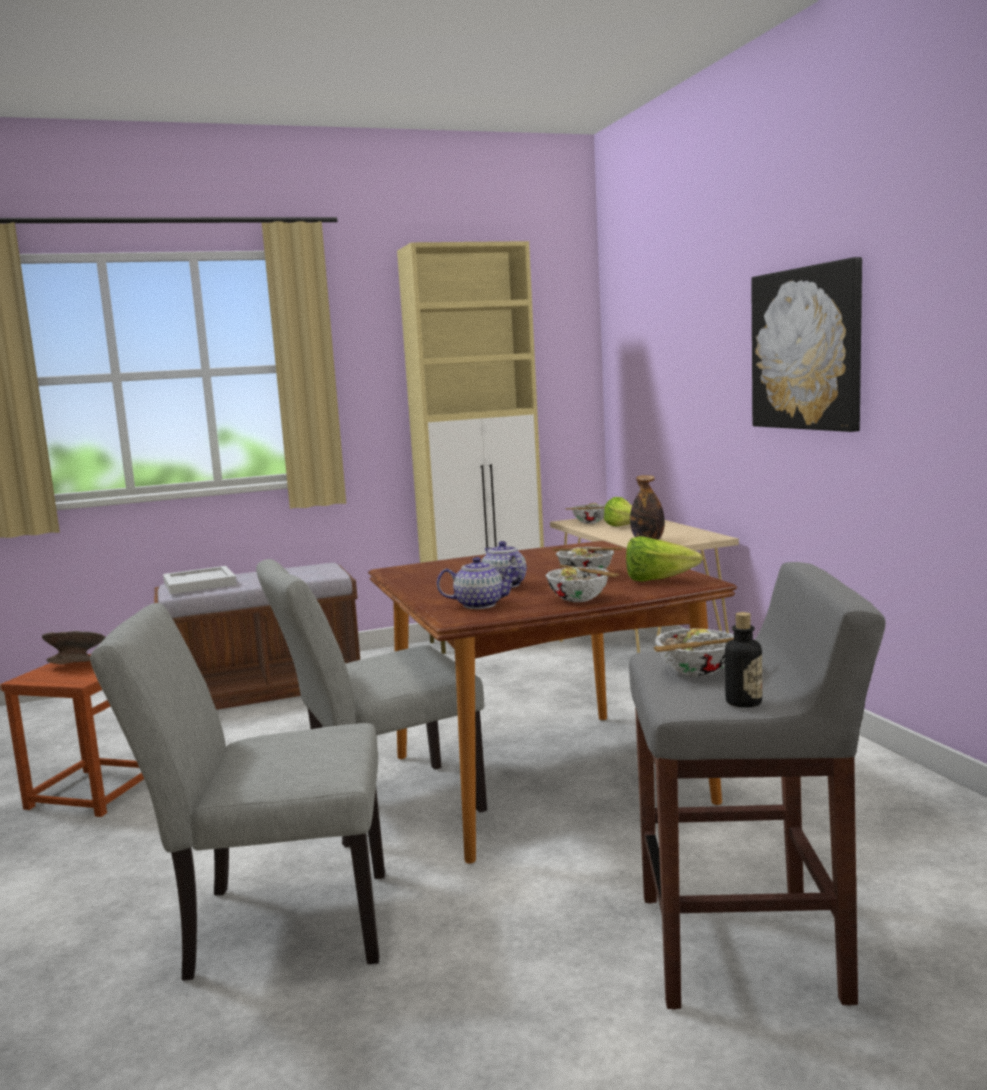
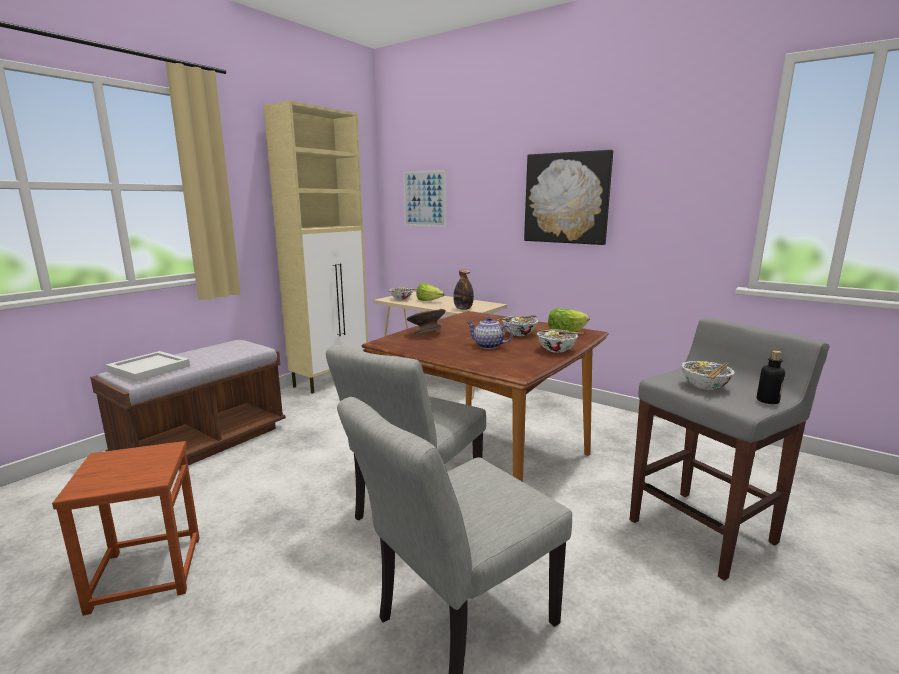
camera: 35 degrees left, 5 degrees up
grey bowl [42,631,106,664] -> grey bowl moved to [407,309,445,335]
teapot [437,557,519,609] -> none
none -> picture [403,170,446,227]

